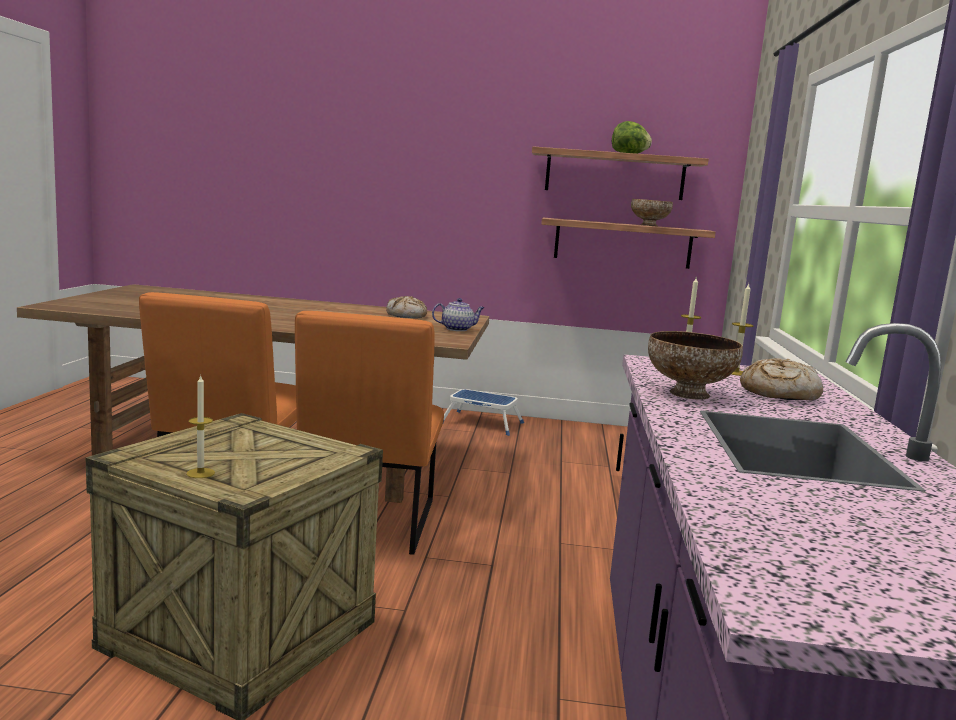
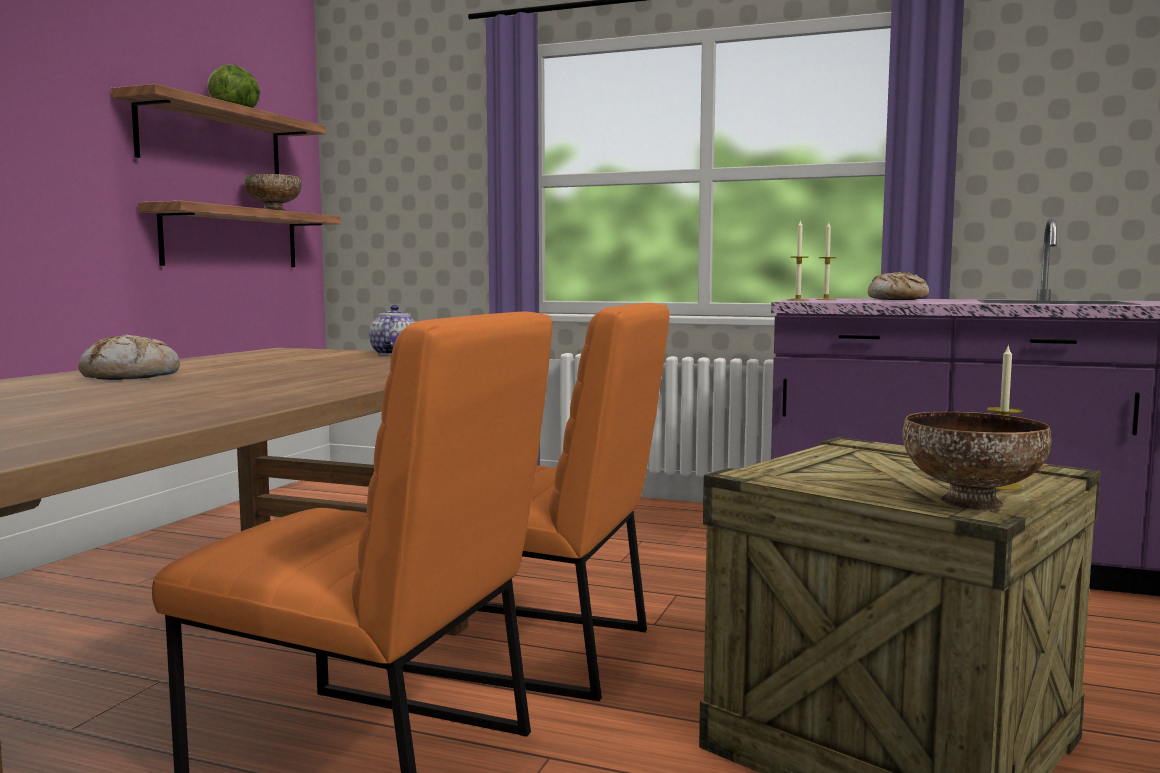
camera: 75 degrees left, 5 degrees down
bread [386,296,427,318] -> bread moved to [78,334,180,380]
blue step ladder [443,389,524,436] -> none
bowl [648,331,743,399] -> bowl moved to [902,412,1051,510]

